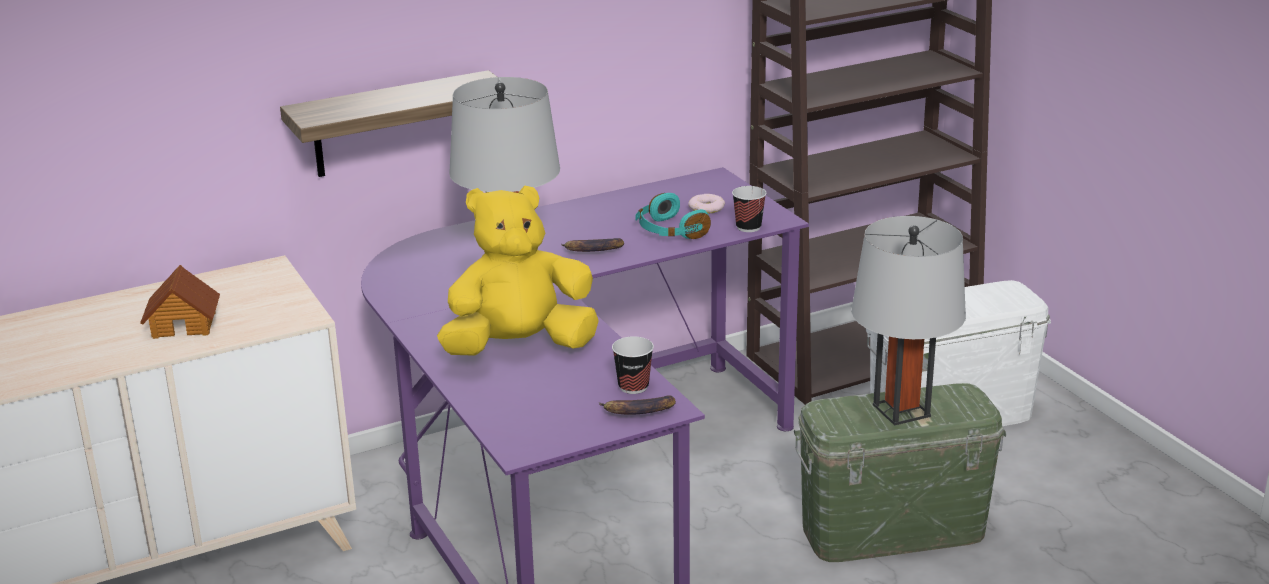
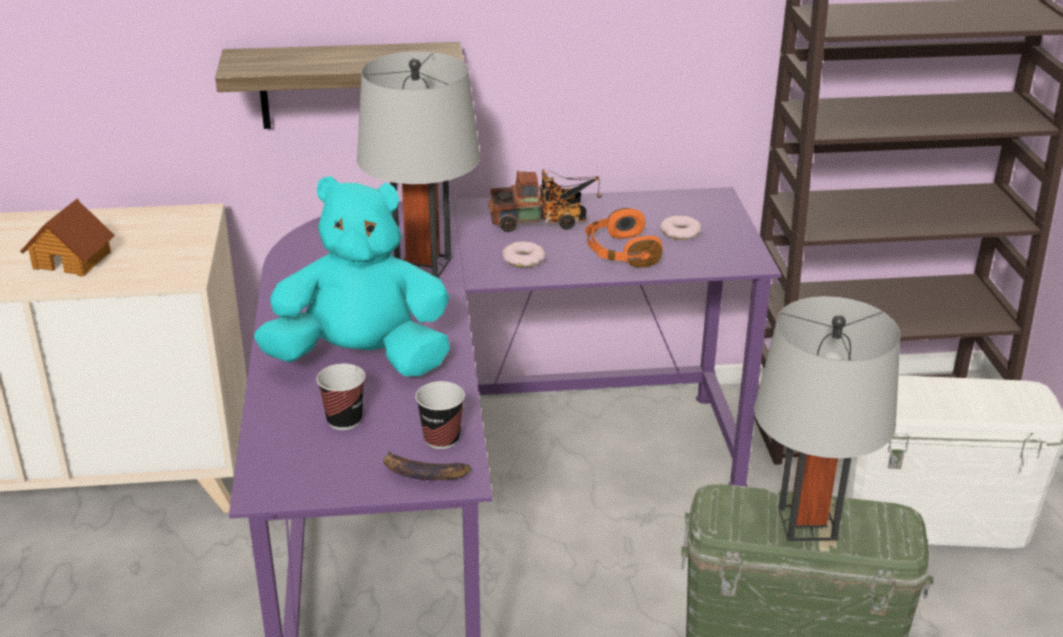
camera: 20 degrees right, 5 degrees up
yellow plush toy [437,186,599,356] -> turquoise plush toy [254,176,450,376]
banana [561,238,624,252] -> donut [502,241,545,267]
turquoise headphones [635,193,711,239] -> orange headphones [585,208,663,268]
cup [732,186,767,232] -> cup moved to [316,363,365,430]
none -> toy truck [488,170,602,232]

